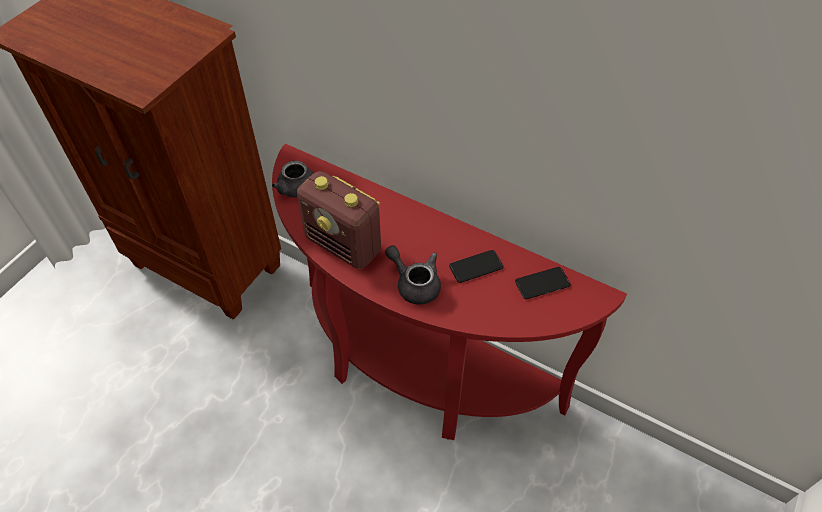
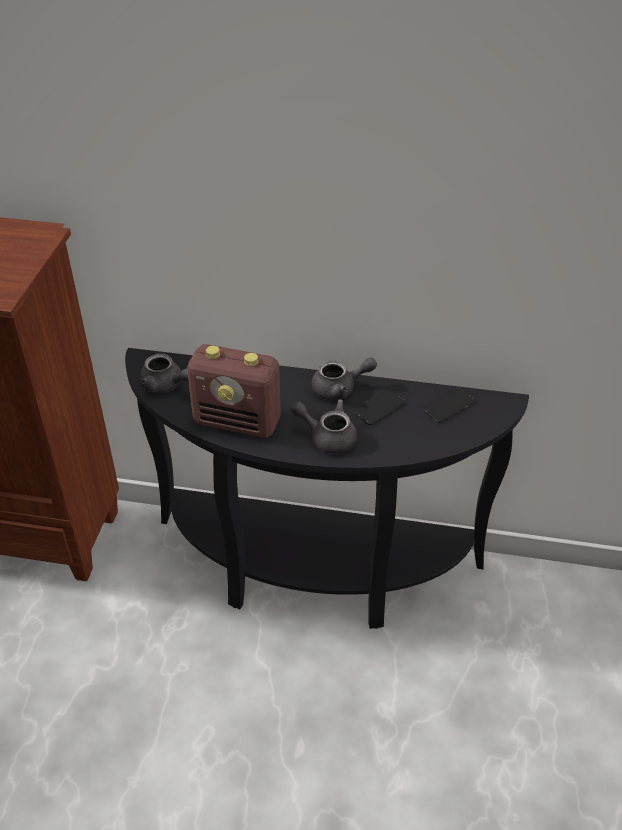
camera: 20 degrees left, 10 degrees down
red console table [272,144,627,440] -> black console table [125,348,529,629]
none -> grey teapot [311,358,377,400]

